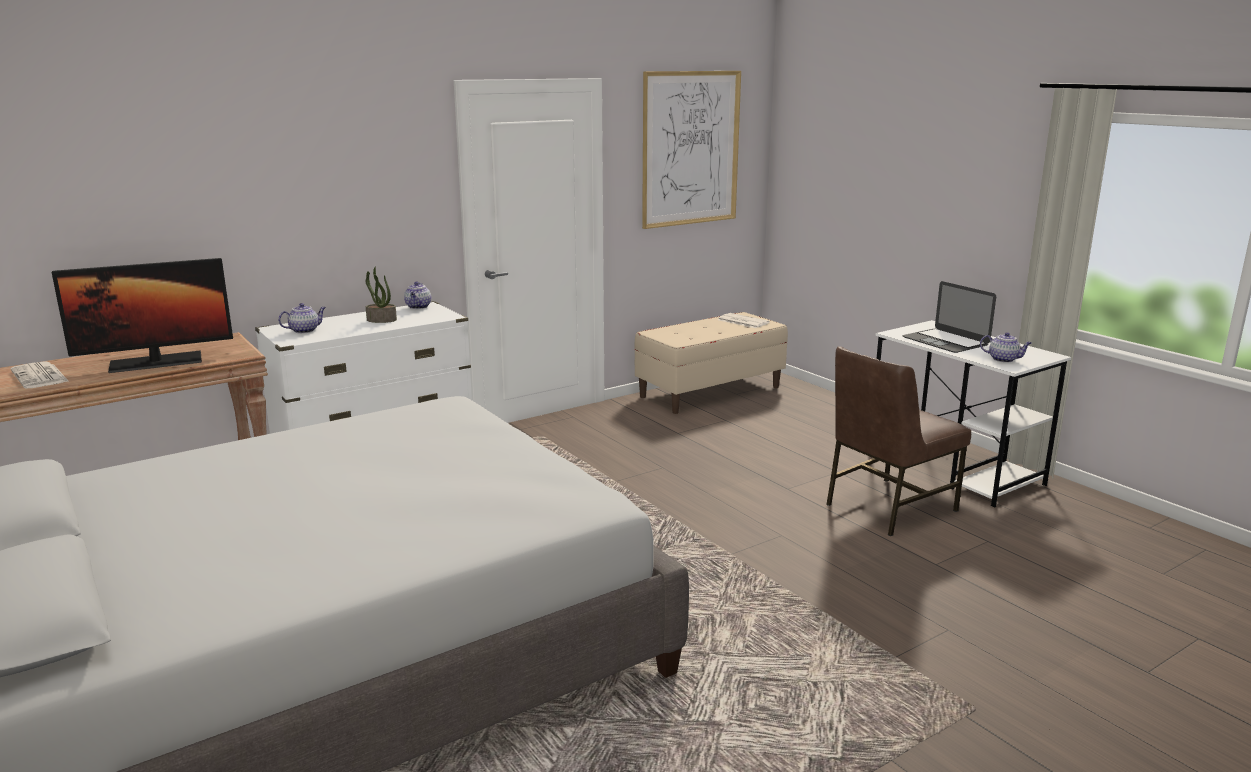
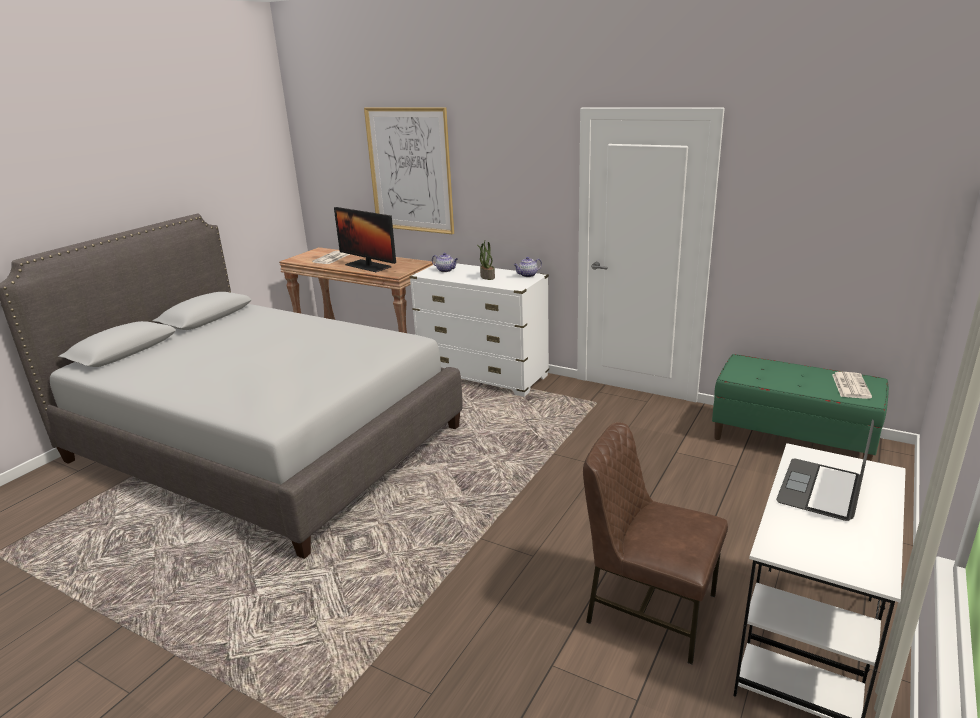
camera: 65 degrees right, 5 degrees up
beige bench [634,312,788,414] -> green bench [712,354,889,461]
picture [642,71,741,229] -> picture moved to [364,107,454,234]
teapot [980,332,1032,363] -> none

